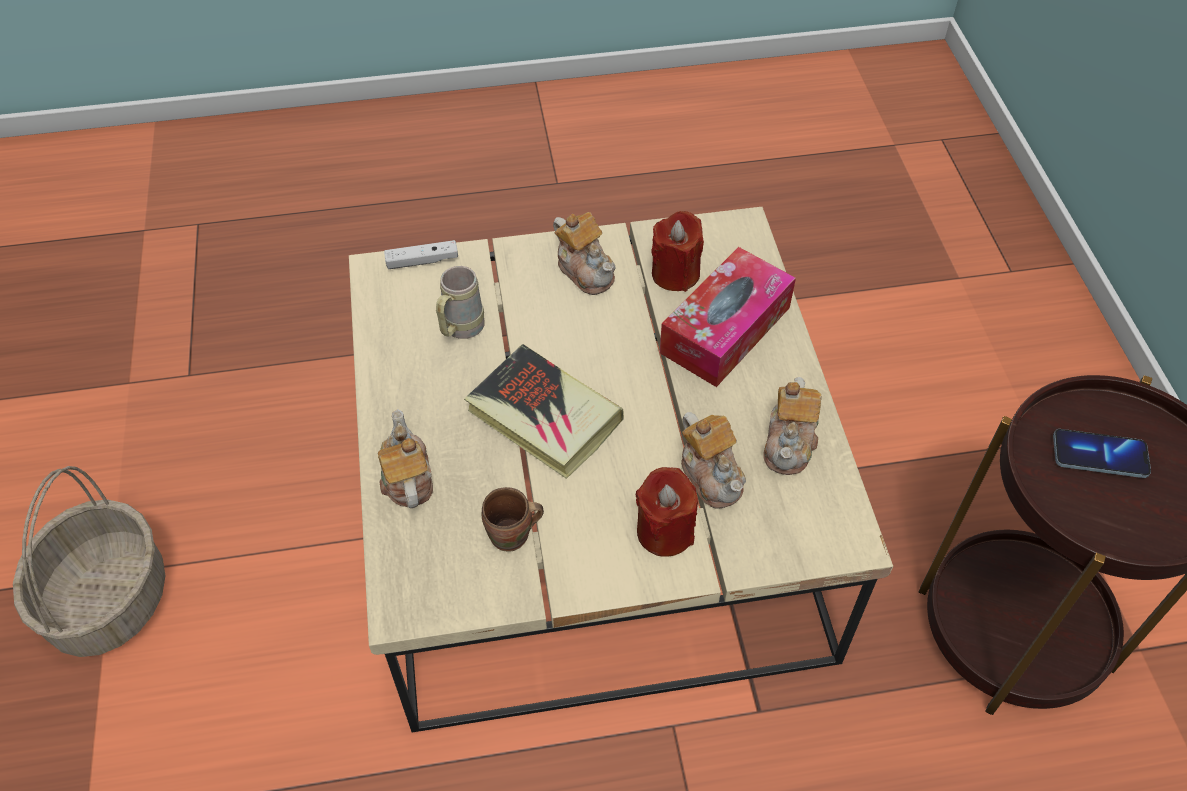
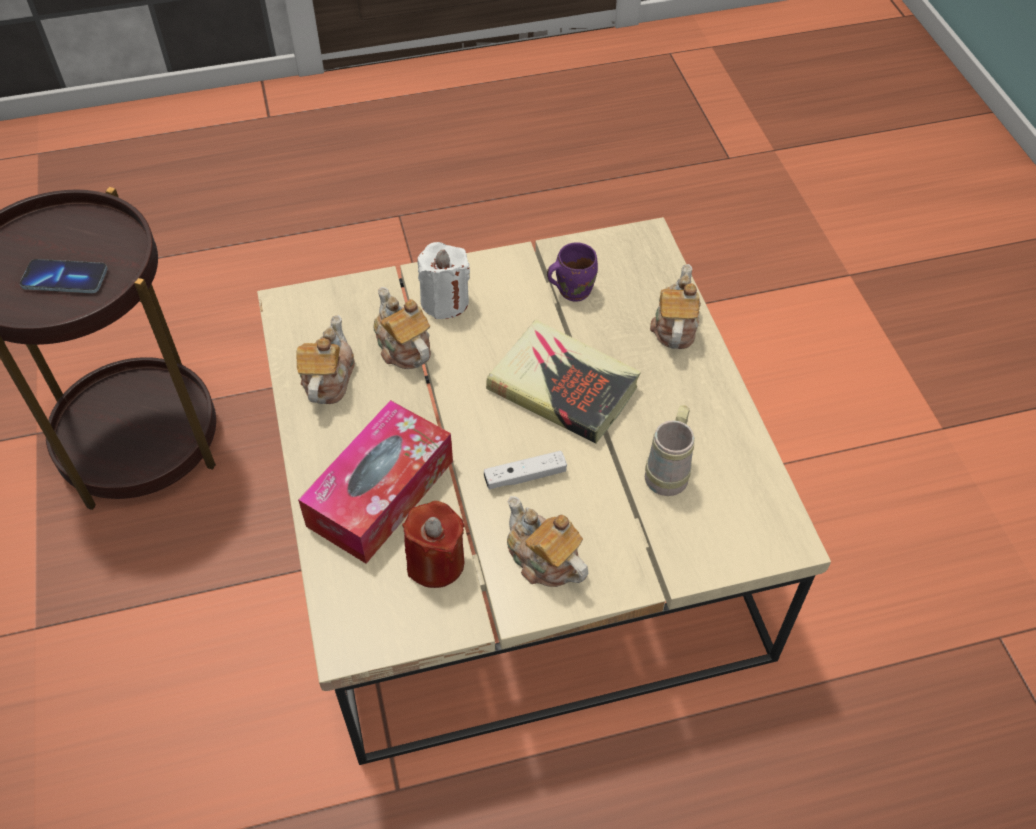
camera: 175 degrees right, 0 degrees up
basket [13,466,165,657] -> none
teapot [378,409,433,508] -> teapot turned 150 degrees counterclockwise [650,264,701,349]
white game controller [384,240,458,269] -> white game controller moved to [484,451,567,490]
brown mug [482,487,544,552] -> purple mug [547,243,598,302]
red candle [636,467,698,557] -> white candle [417,242,470,319]

